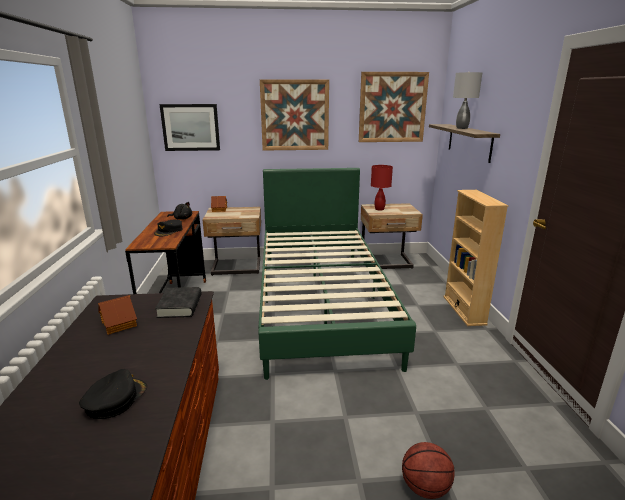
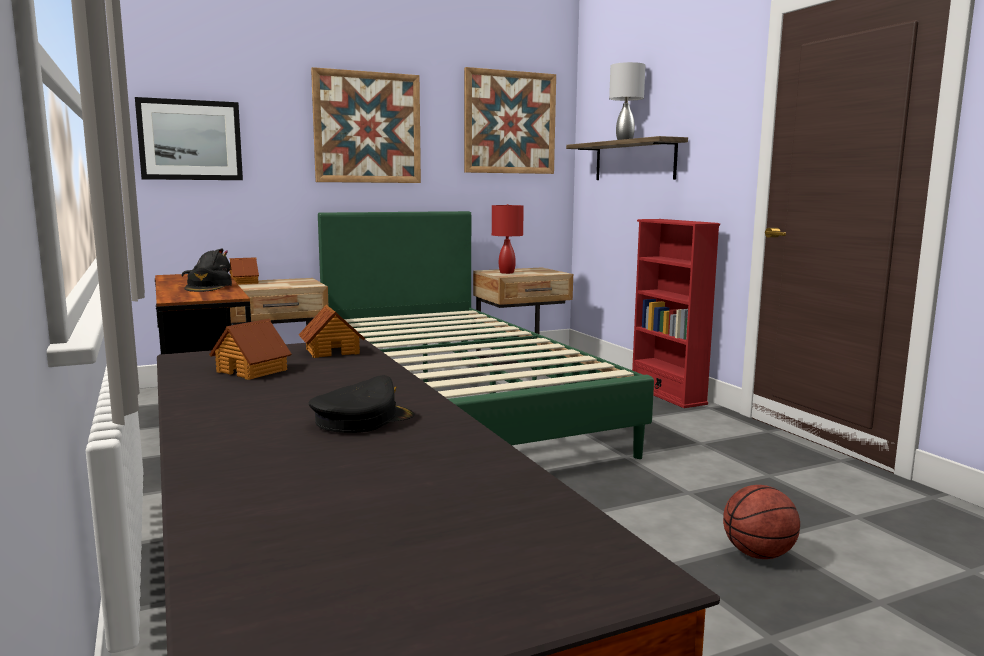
camera: 20 degrees left, 10 degrees down
black cap [79,369,147,419] -> black cap turned 45 degrees clockwise [308,375,415,433]
black book [155,287,201,318] -> toy house [299,305,365,358]
beige bookcase [443,190,509,326] -> red bookcase [632,219,720,408]

